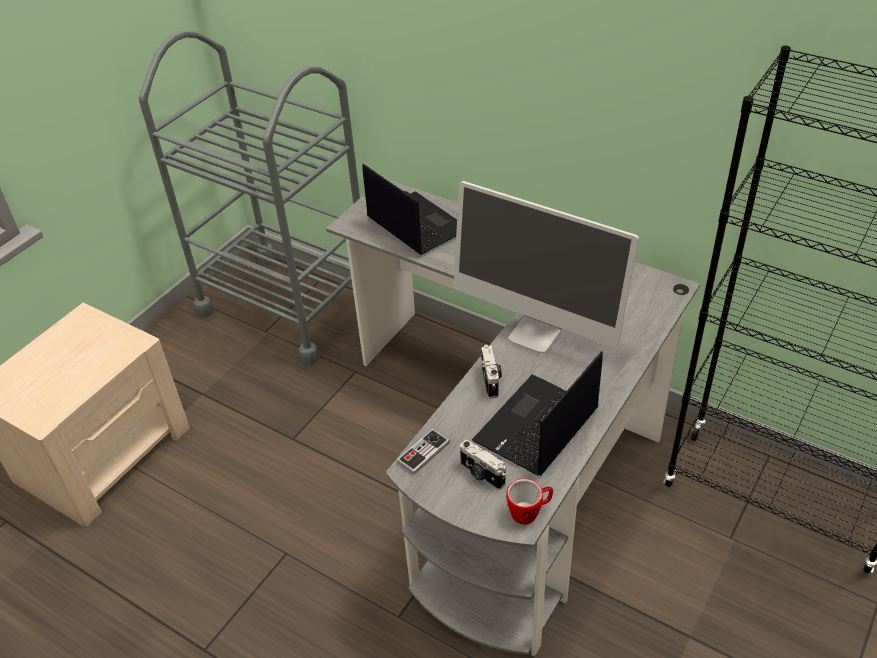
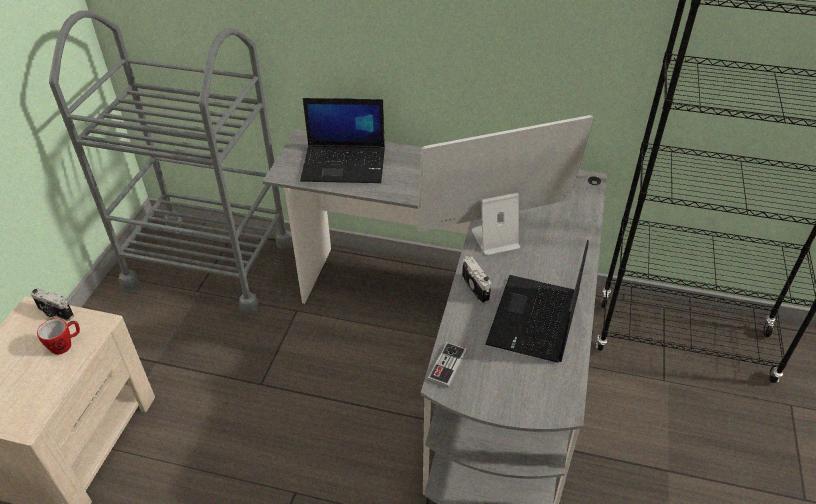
camera: 20 degrees left, 0 degrees up
laptop [362,164,457,255] -> laptop turned 150 degrees clockwise [300,98,385,183]
monitor [454,181,639,353] -> monitor turned 150 degrees clockwise [417,115,594,256]
camera [460,440,506,490] -> camera moved to [31,288,74,321]
mug [506,479,553,525] -> mug moved to [37,319,80,355]

